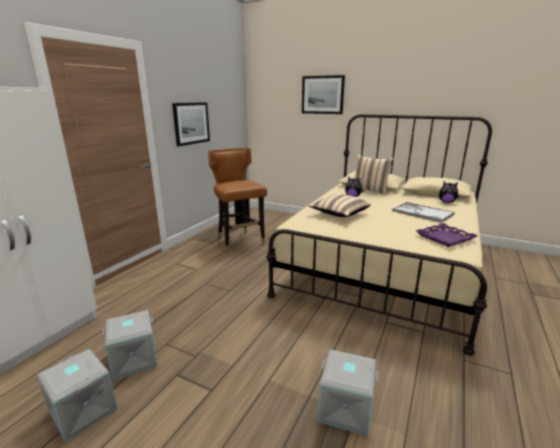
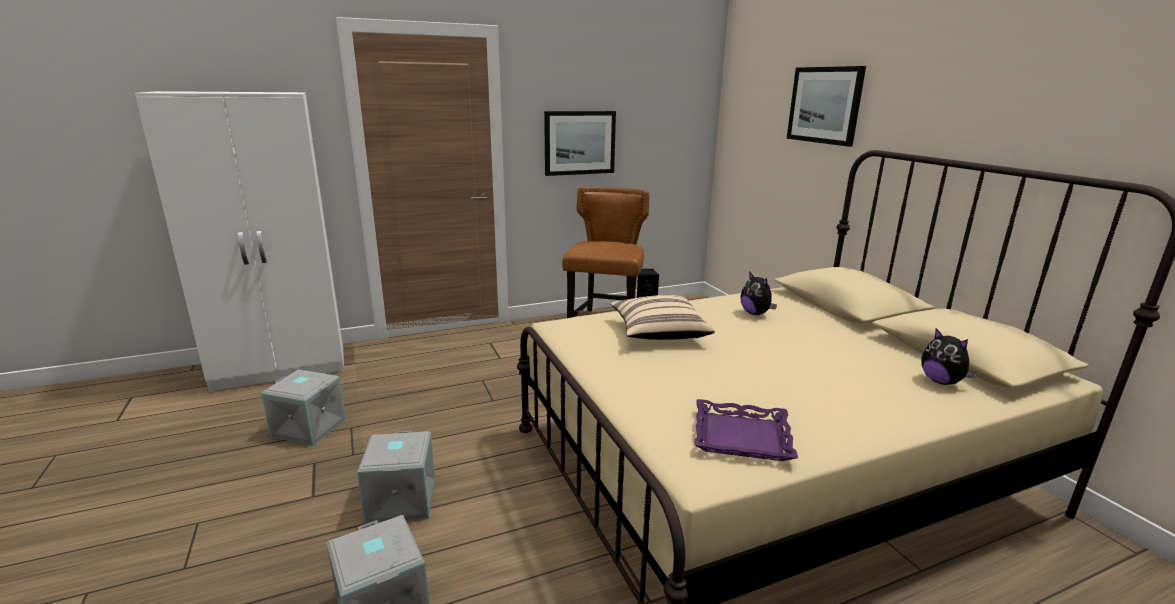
camera: 40 degrees right, 0 degrees up
grey storage box [37,349,118,443] -> grey storage box moved to [357,430,435,524]
beige pillow [355,155,393,195] -> none
tray [392,202,455,223] -> none

